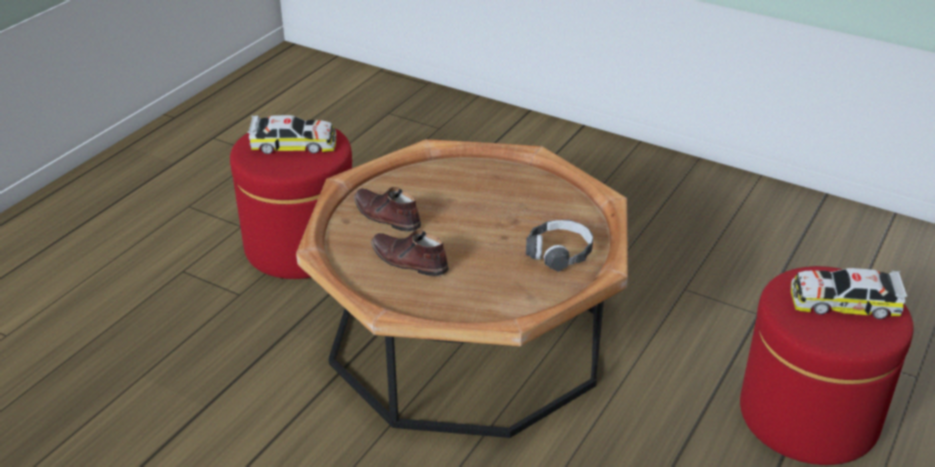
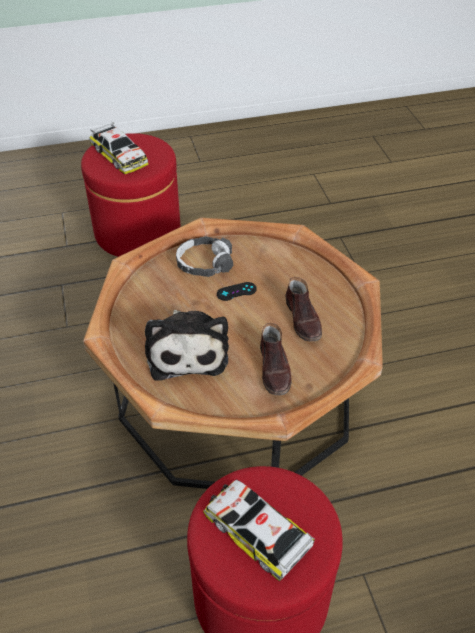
camera: 135 degrees left, 10 degrees up
none -> plush toy [145,310,229,381]
none -> black game controller [217,282,257,301]

